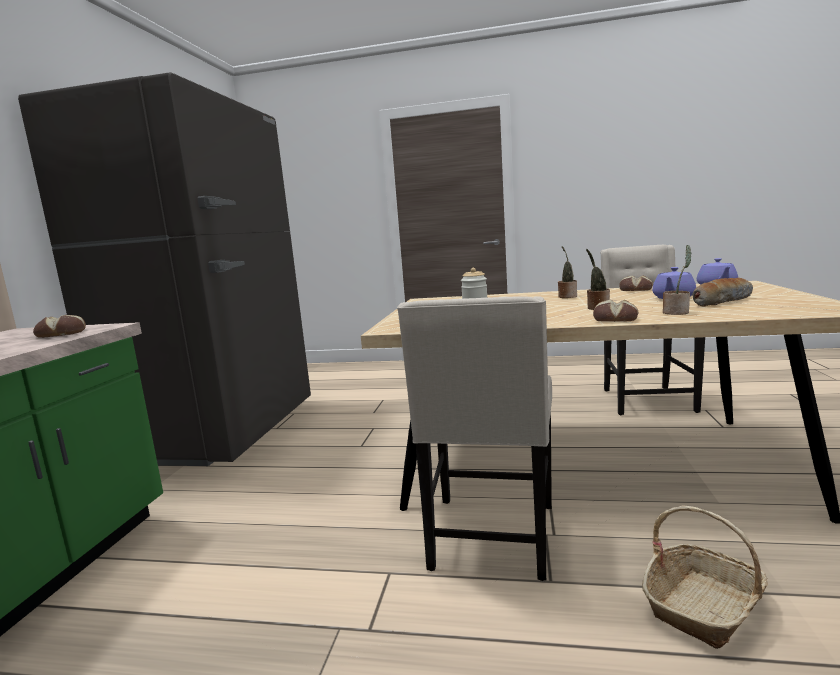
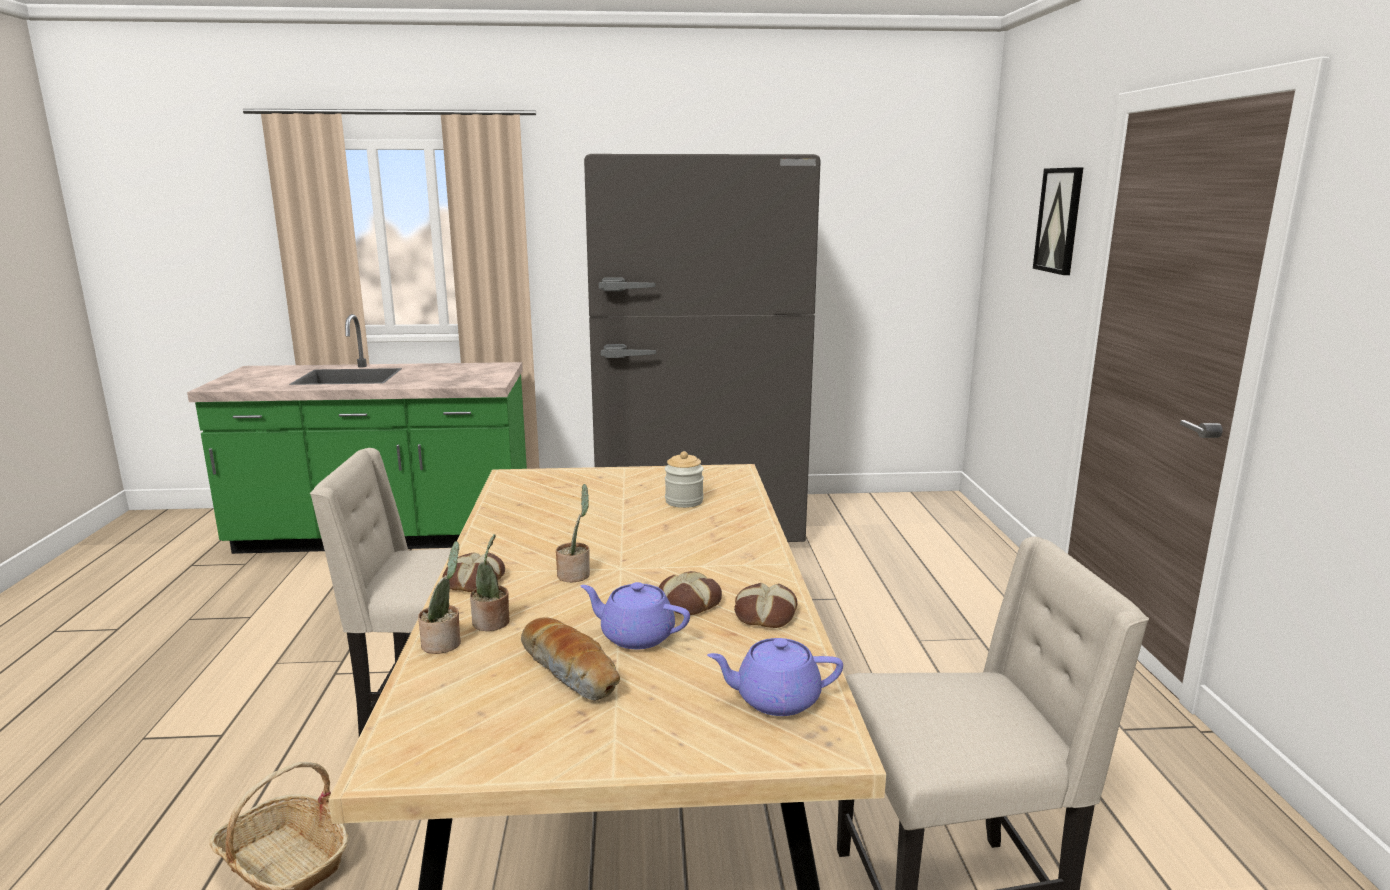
camera: 75 degrees right, 5 degrees up
bread [33,315,86,338] -> bread moved to [659,571,722,615]
potted plant [558,246,577,298] -> potted plant moved to [418,541,461,654]
none -> picture [1033,167,1084,275]

